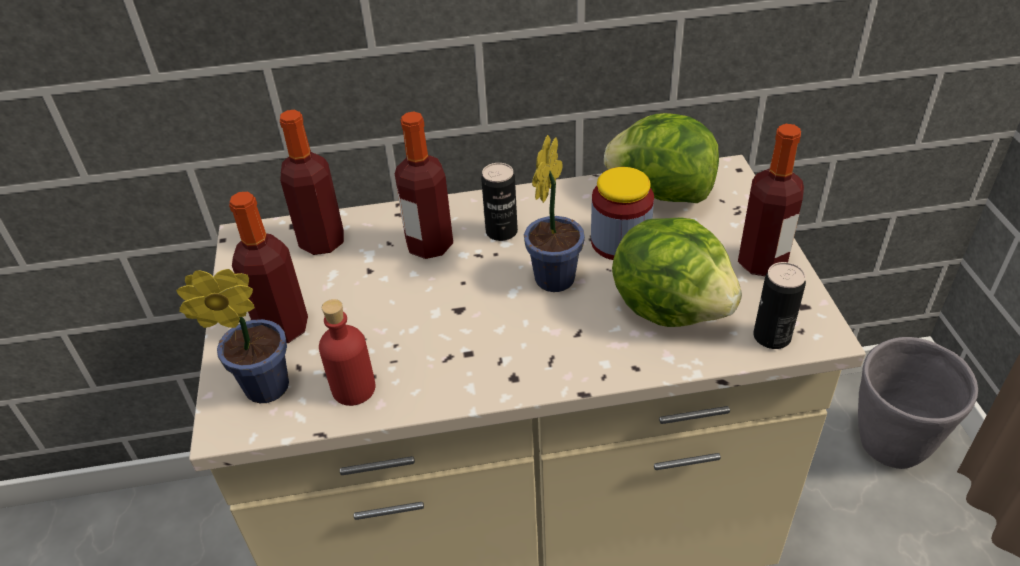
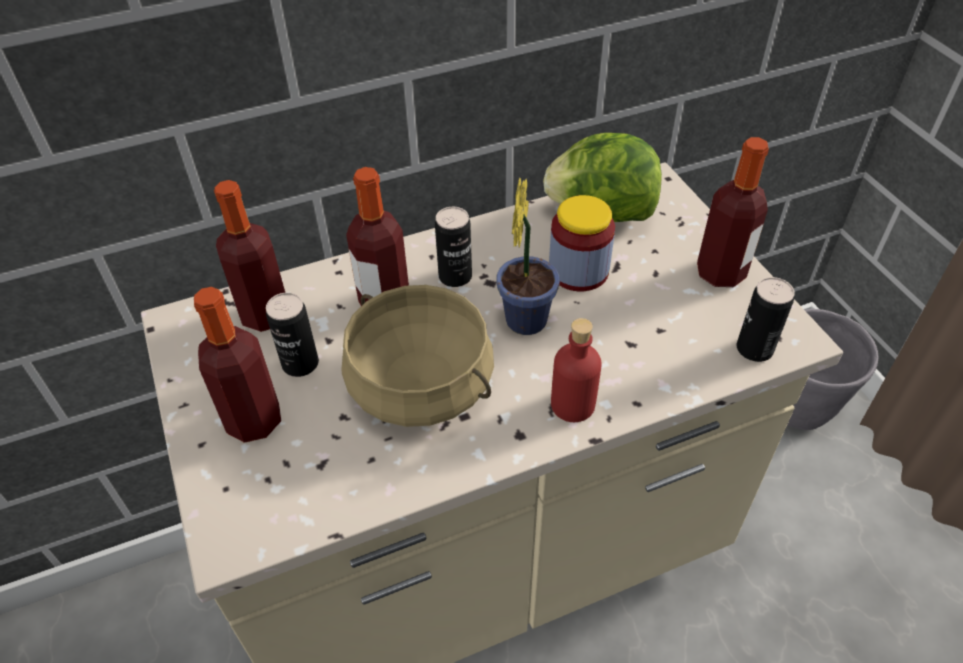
camera: 15 degrees left, 5 degrees up
potted plant [176,269,289,403] -> none
red bottle [319,299,375,406] -> red bottle moved to [551,318,602,422]
lettuce [612,217,742,327] -> none
none -> can [266,293,319,377]
none -> beige cooking pot [342,285,494,427]

